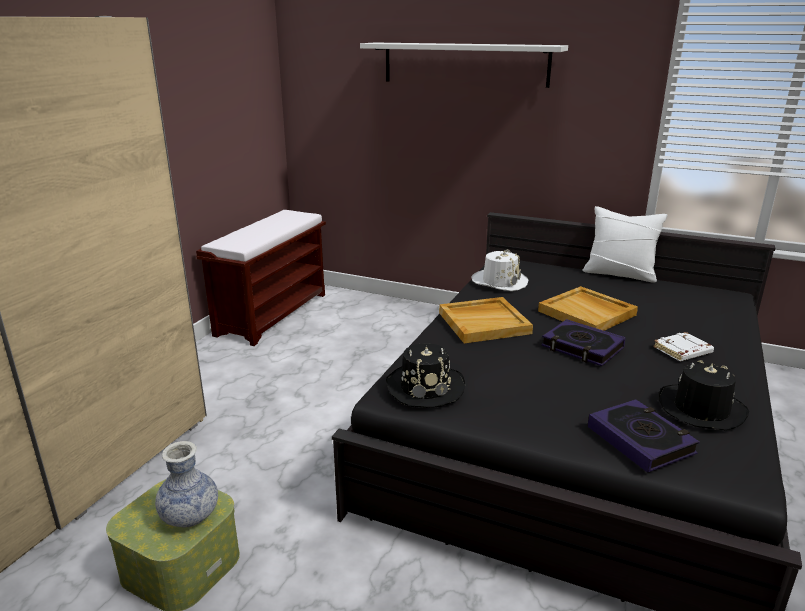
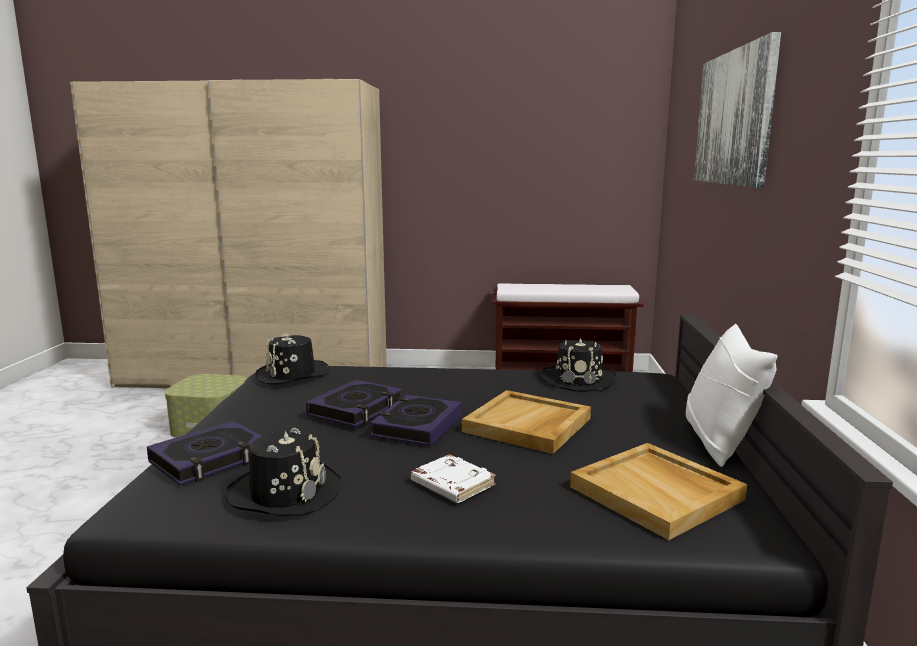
camera: 70 degrees right, 10 degrees down
vase [155,441,218,528] -> none
white shelf [360,42,568,88] -> picture [694,32,781,188]
beige tray [439,297,533,343] -> beige tray moved to [570,443,747,540]
white hat [471,250,528,291] -> black hat [543,338,616,392]
none -> book [306,380,402,427]

